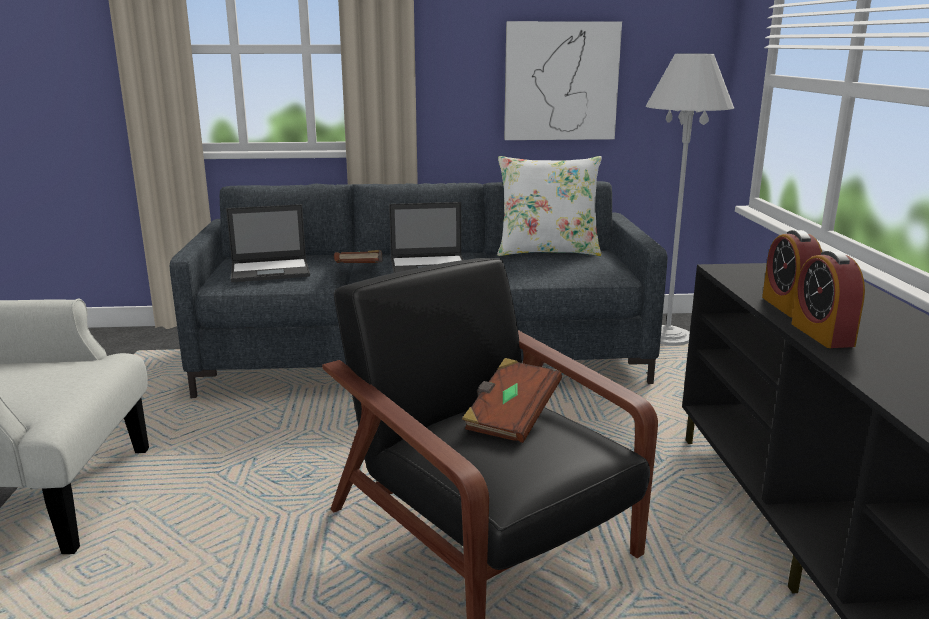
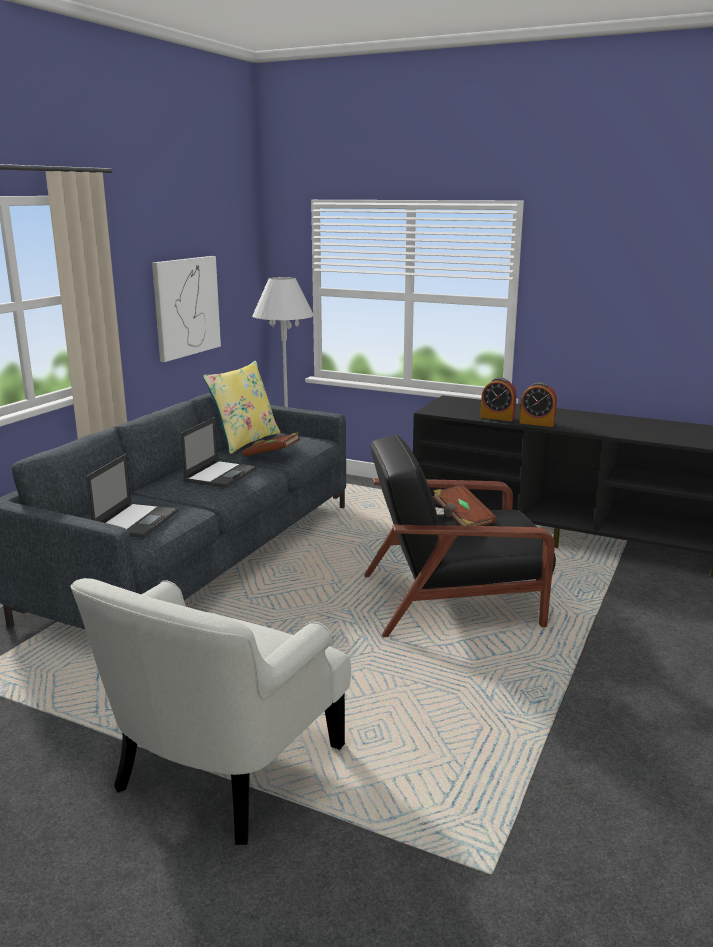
camera: 60 degrees left, 0 degrees up
brown book [334,250,383,263] -> brown book moved to [242,432,300,456]
white pillow [497,156,602,256] -> yellow pillow [203,361,280,454]

